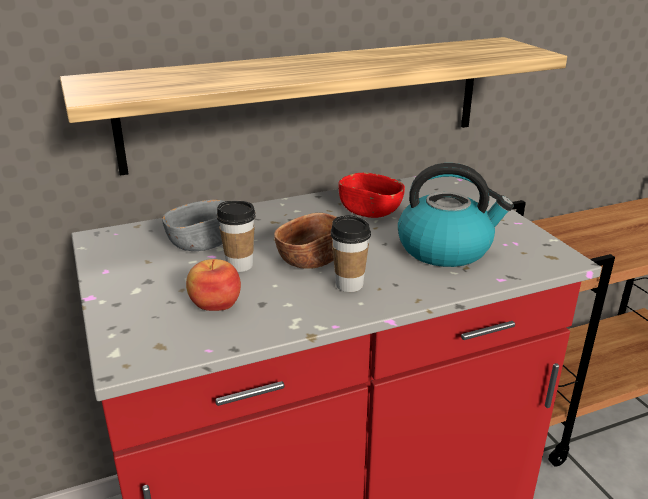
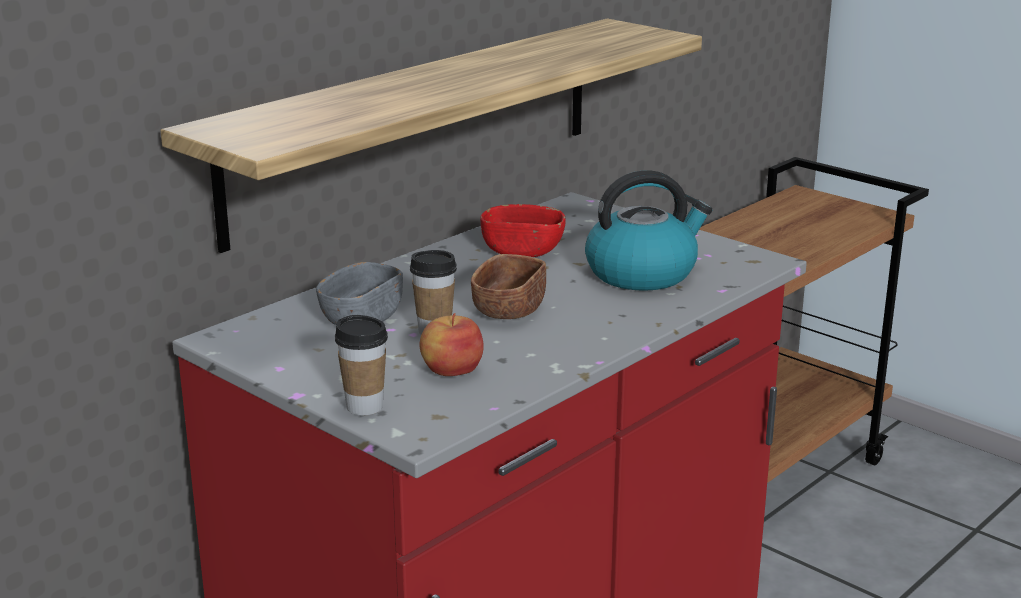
camera: 25 degrees left, 5 degrees down
cup [330,215,371,292] -> cup moved to [335,315,388,415]

